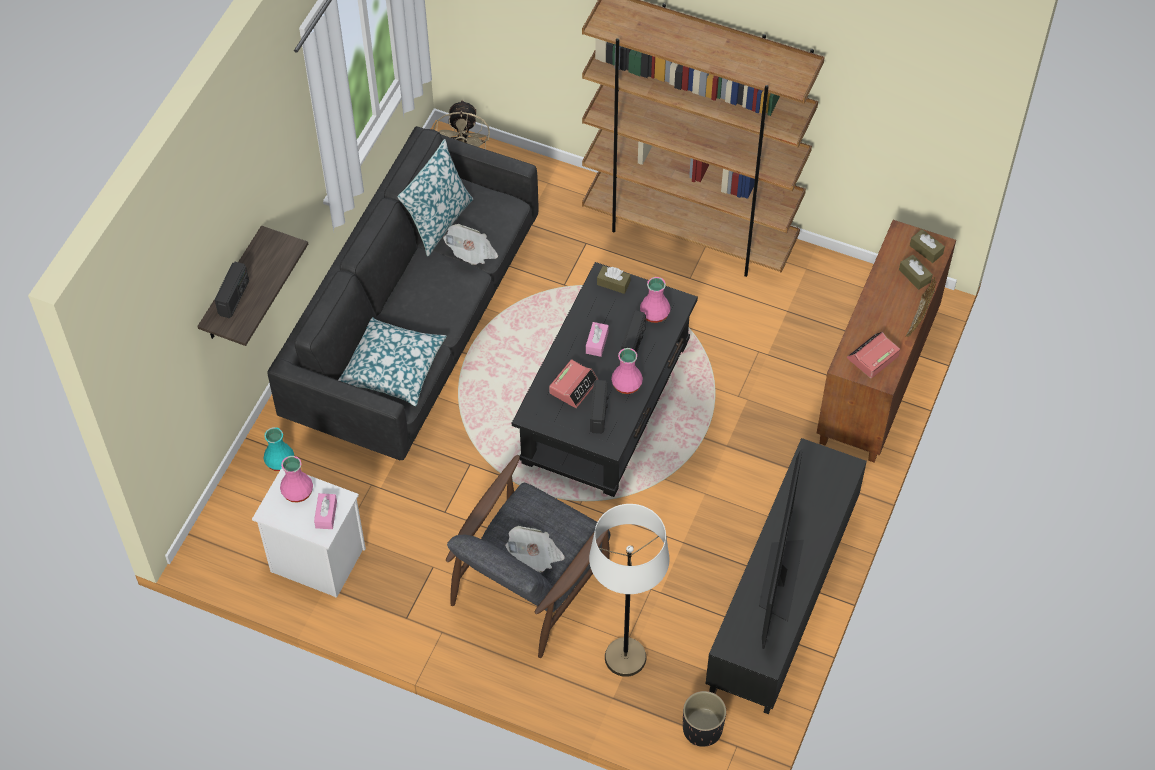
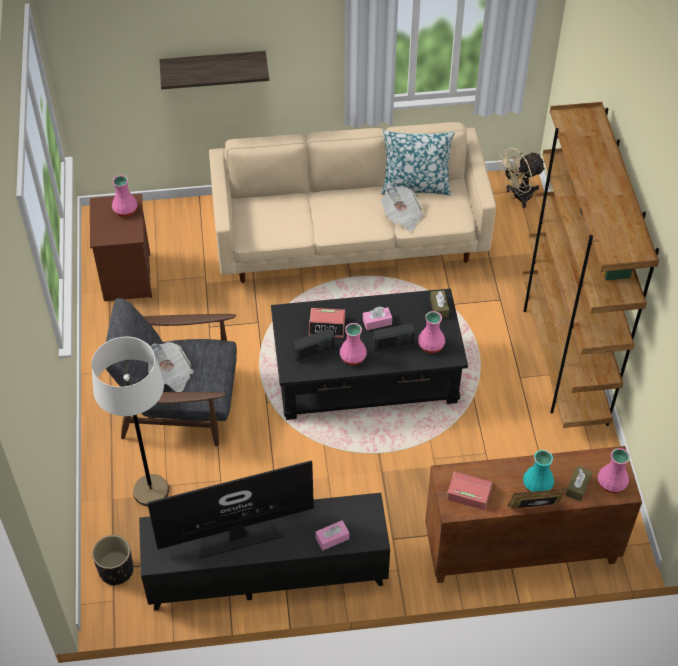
camera: 60 degrees right, 5 degrees down
radio [214,262,249,318] -> none
white nightstand [252,468,366,598] -> brown nightstand [90,194,152,301]
turquoise vase [263,427,294,471] -> turquoise vase moved to [523,450,554,492]
black sofa [267,126,539,460] -> beige sofa [209,122,496,283]
pink tissue box [314,493,337,529] -> pink tissue box moved to [315,520,349,551]
pillow [338,317,446,406] -> none
brown tissue box [910,229,945,263] -> pink vase [598,448,630,494]

